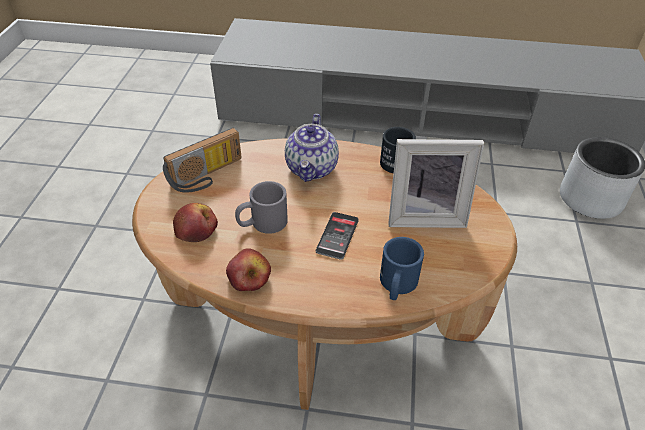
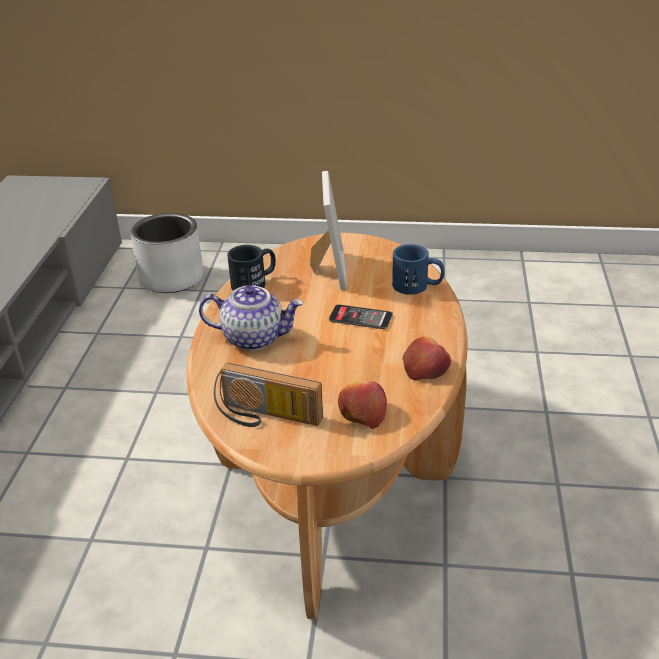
camera: 90 degrees left, 10 degrees down
radio [163,128,242,193] -> radio turned 150 degrees clockwise [214,363,323,427]
grey mug [235,181,288,234] -> none

